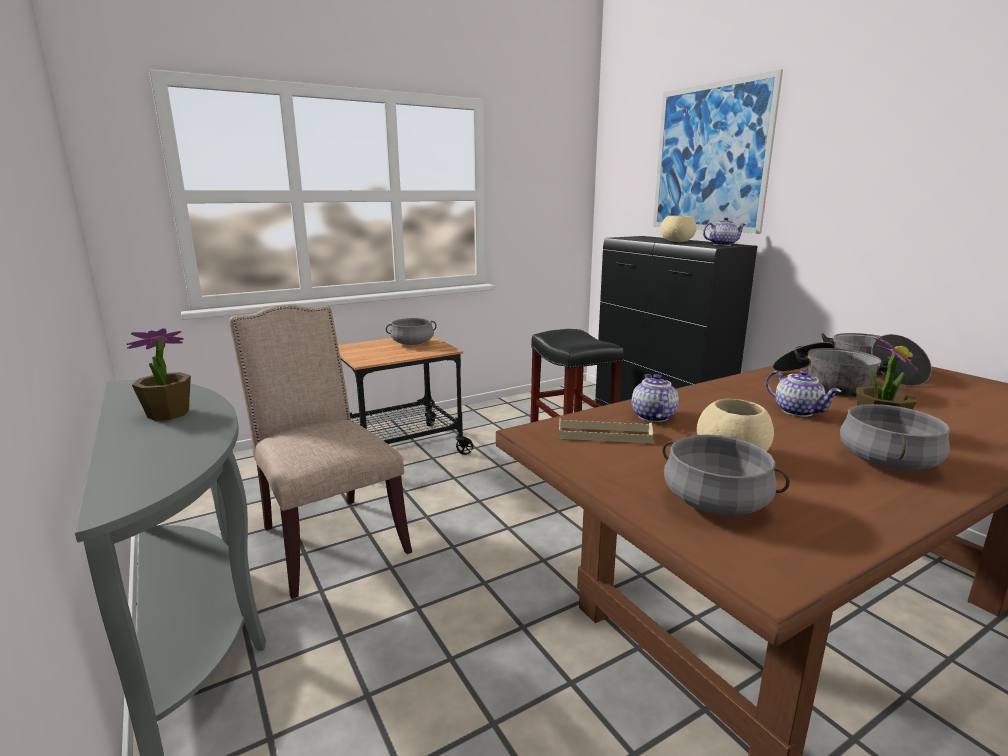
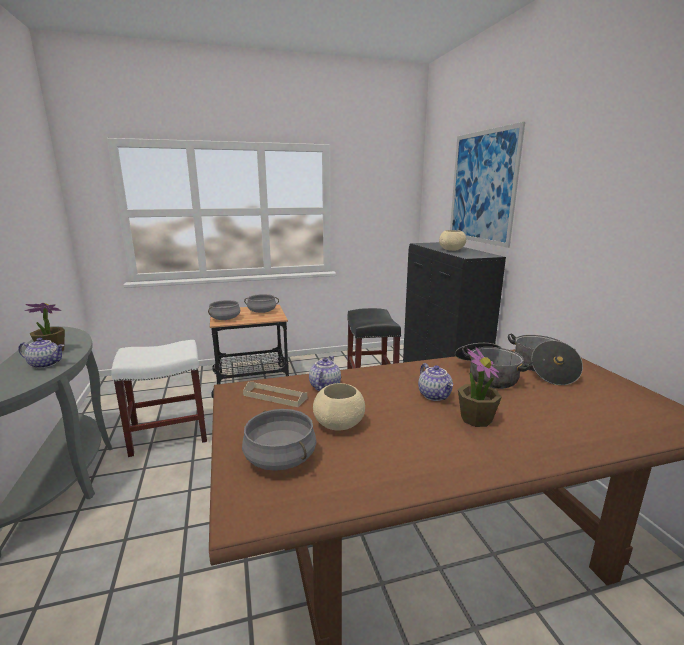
camera: 15 degrees right, 0 degrees up
beige chair [229,304,412,599] -> white stool [111,340,207,458]
teapot [703,217,746,246] -> teapot moved to [18,338,64,369]
grey cooking pot [840,404,950,471] -> grey cooking pot moved to [208,300,240,320]

